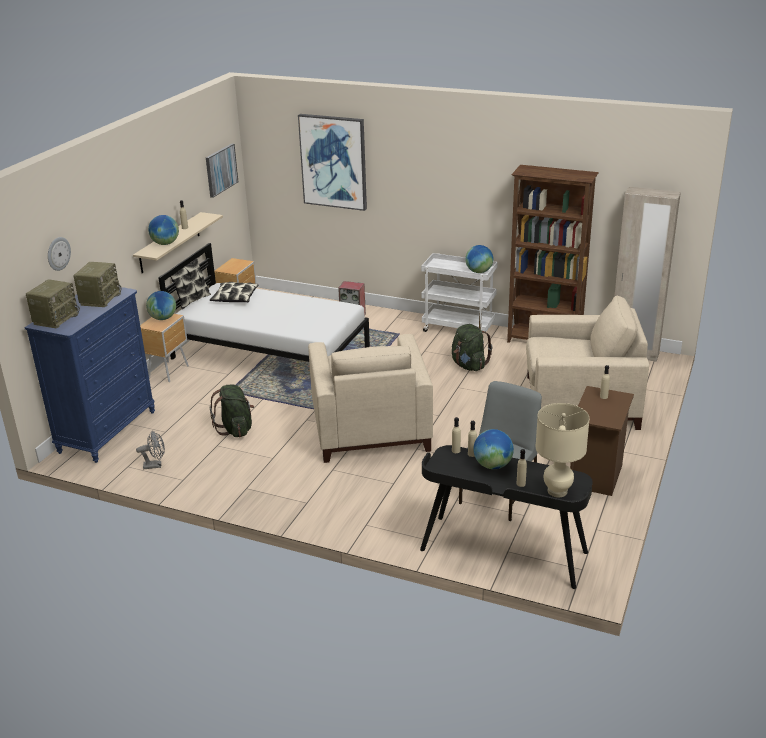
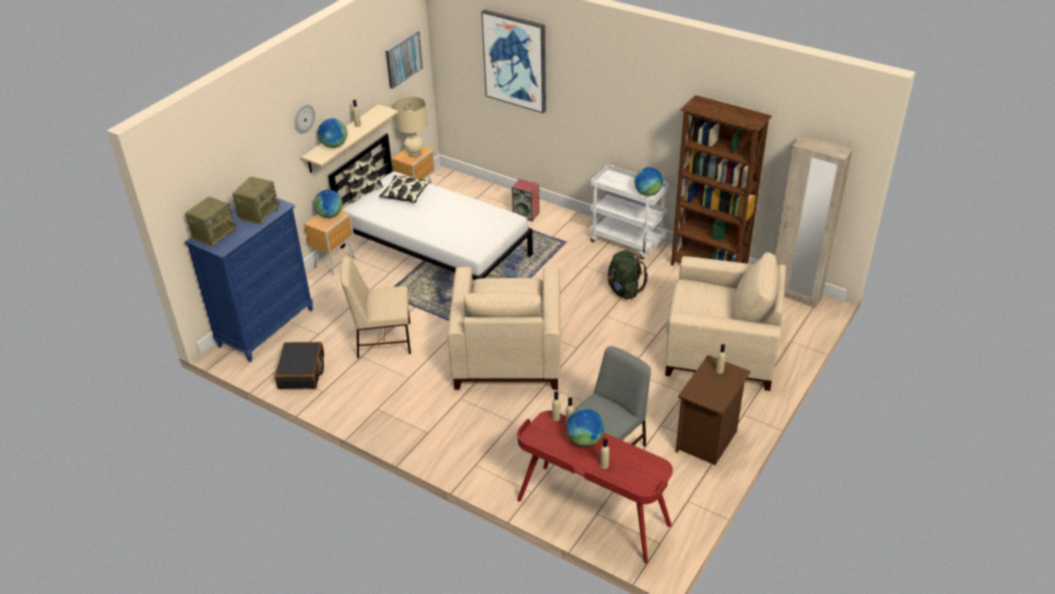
camera: 10 degrees right, 10 degrees up
wall clock [48,237,71,271] -> wall clock moved to [294,104,315,134]
grey fan [136,431,165,469] -> black suitcase [275,342,324,389]
green backpack [210,385,254,437] -> beige chair [340,256,411,358]
black desk [420,445,593,589] -> red desk [517,411,673,564]
beige table lamp [535,403,590,498] -> beige table lamp moved to [394,96,427,157]

